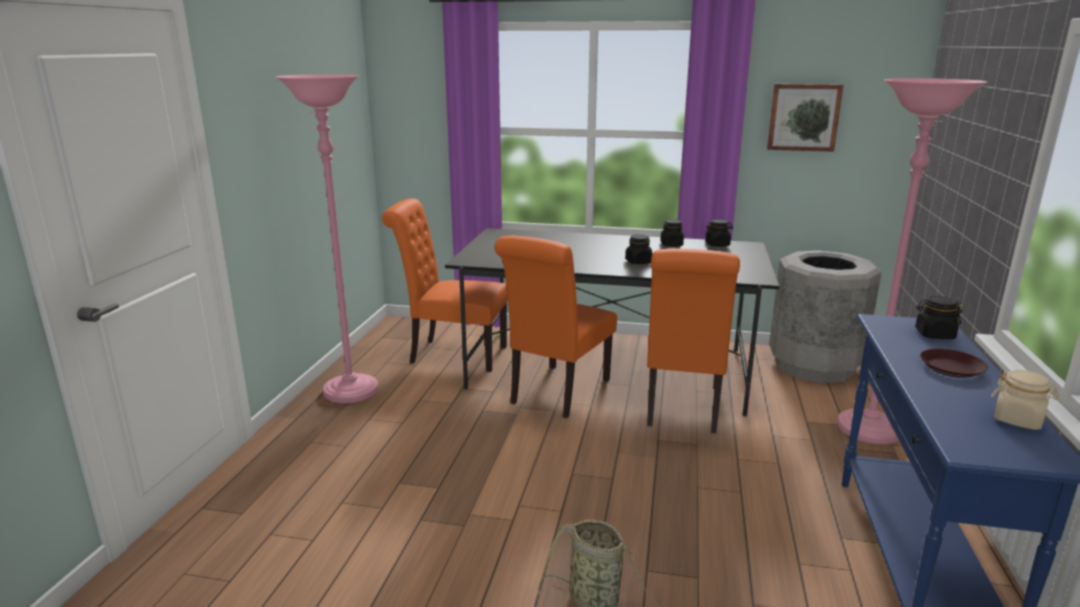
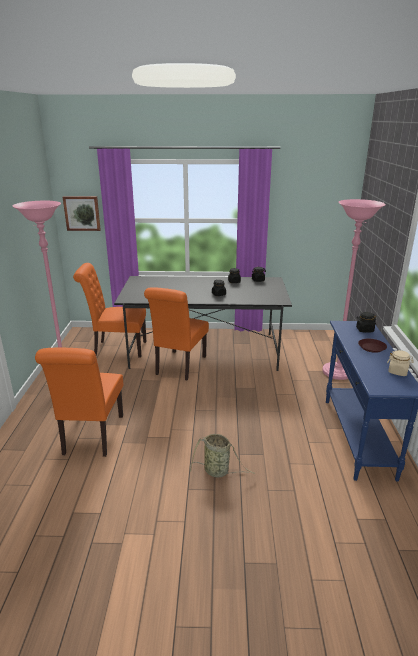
camera: 10 degrees left, 5 degrees up
orange chair [647,248,740,433] -> orange chair moved to [35,348,123,457]
picture [767,84,844,152] -> picture moved to [63,196,101,231]
grey trash can [769,250,882,383] -> none

